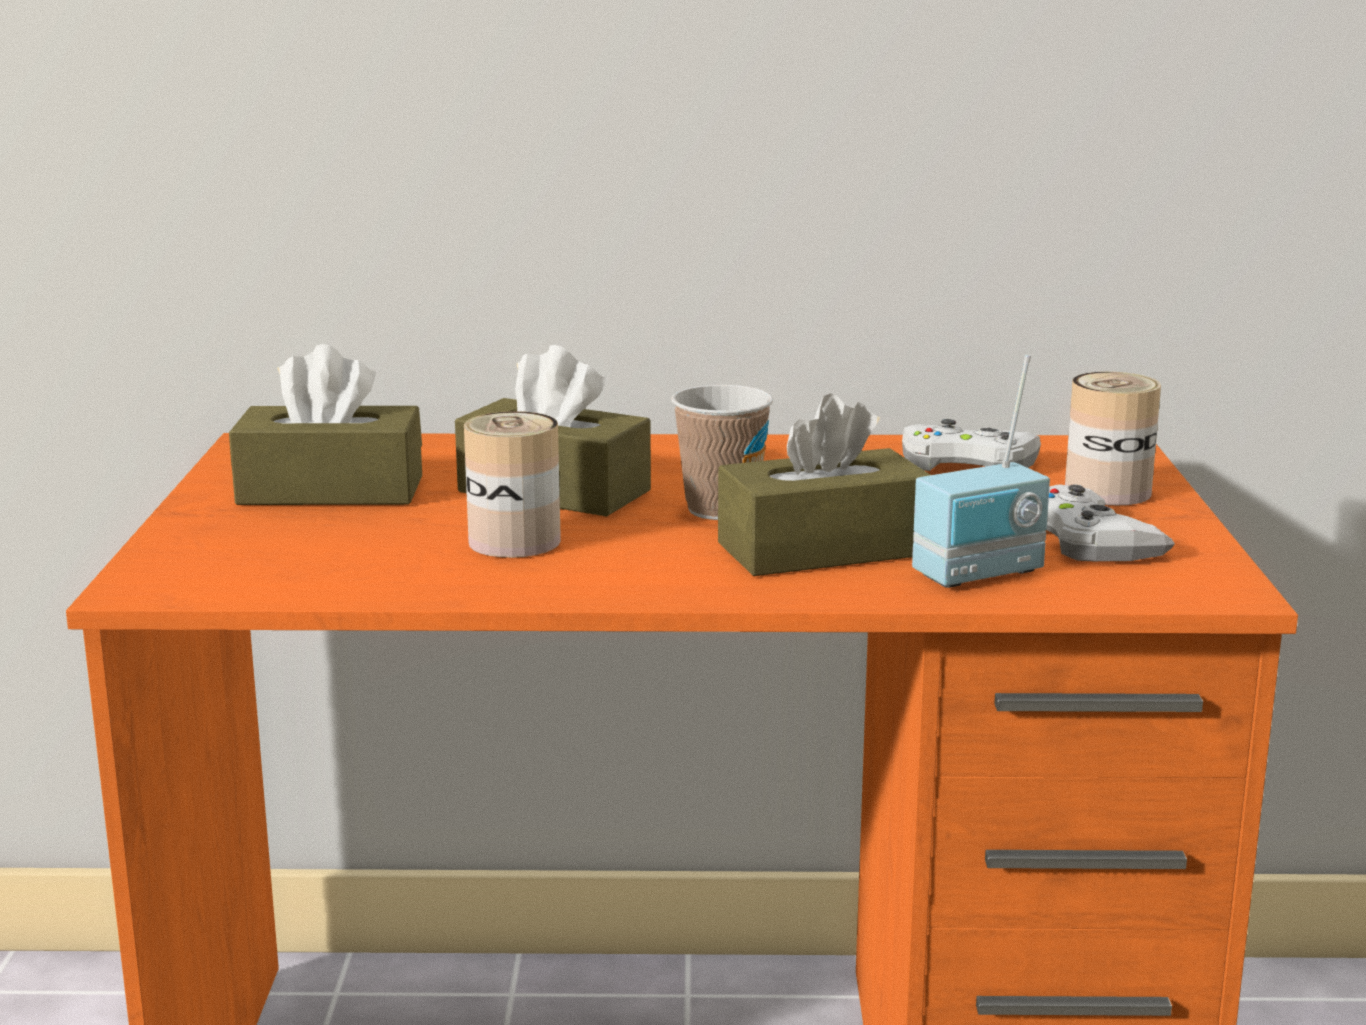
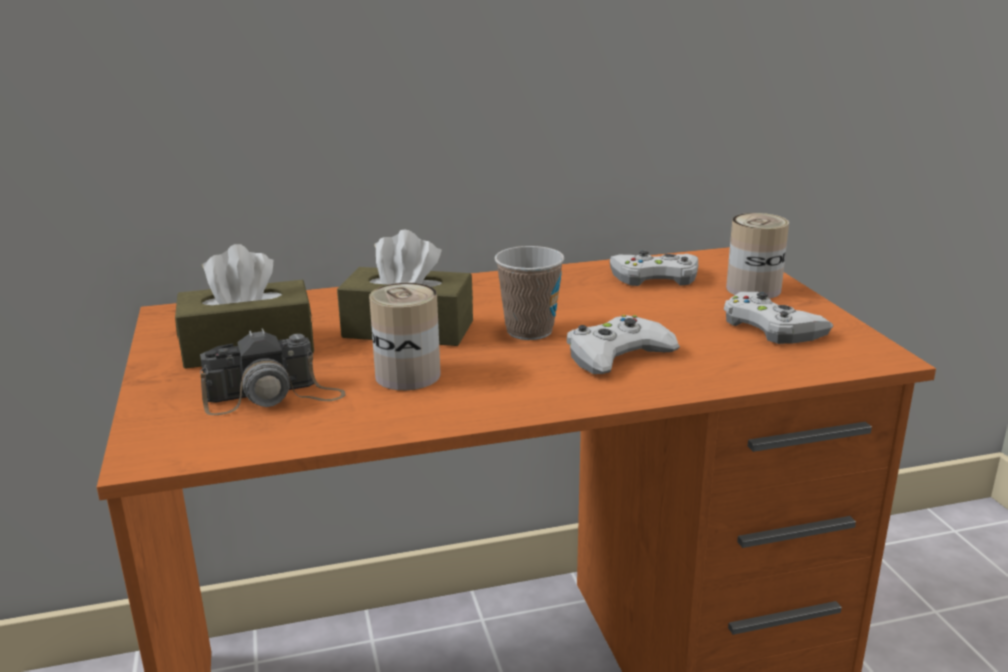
camera: 15 degrees left, 5 degrees up
brown tissue box [718,393,930,576] -> white game controller [567,315,680,374]
radio [912,355,1050,588] -> none
none -> camera [200,329,345,415]

